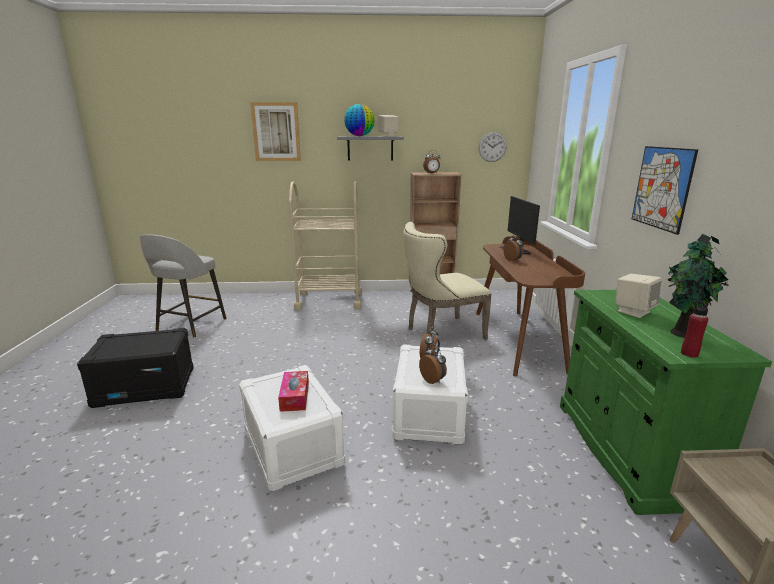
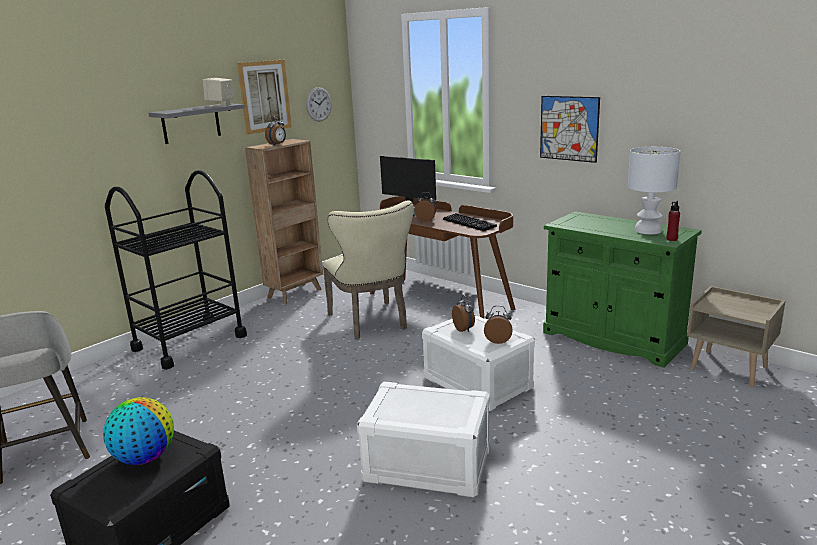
camera: 45 degrees left, 0 degrees up
picture [250,102,301,161] -> picture moved to [237,60,292,135]
tissue box [278,371,309,412] -> none
beige cart [289,181,362,310] -> black cart [105,170,247,370]
globe [344,104,374,136] -> globe moved to [103,397,174,465]
beige chair [403,222,492,340] -> beige chair turned 45 degrees counterclockwise [323,200,414,339]
beige speaker [615,274,662,318] -> none
potted plant [668,234,729,338] -> white table lamp [628,147,680,234]
none -> keyboard [443,213,497,231]

